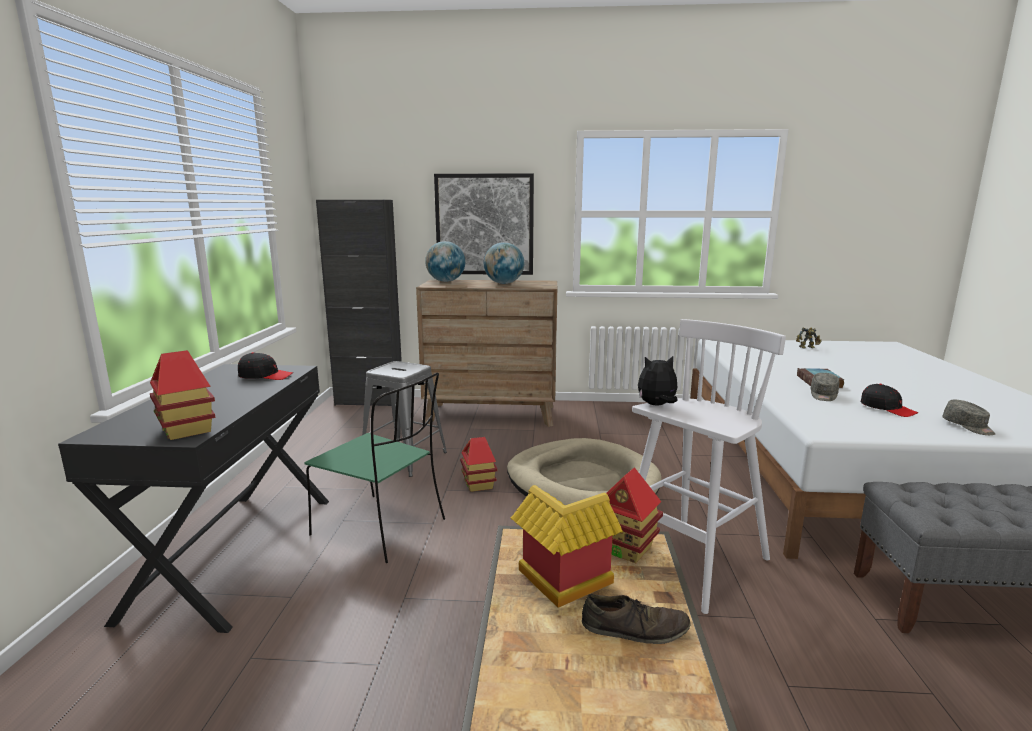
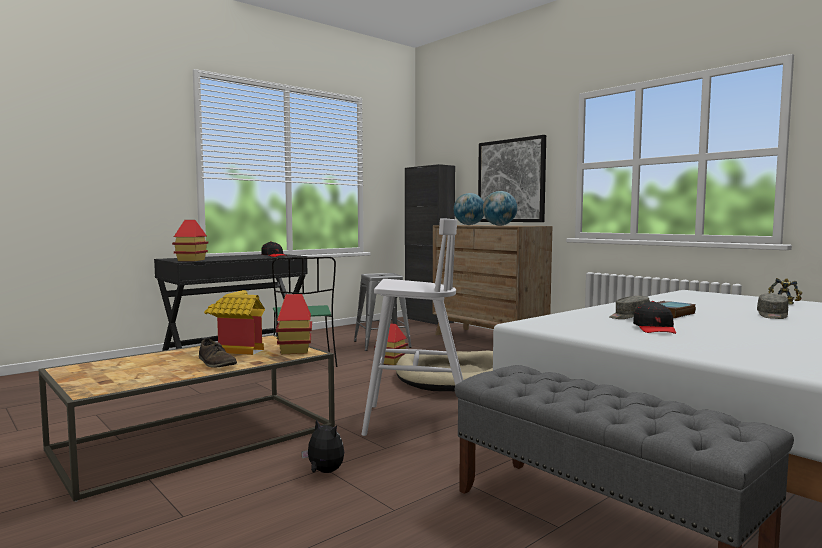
camera: 45 degrees right, 10 degrees down
plush toy [638,356,678,405] -> plush toy moved to [301,419,344,473]
grey cap [942,400,995,435] -> grey cap moved to [757,294,788,319]

